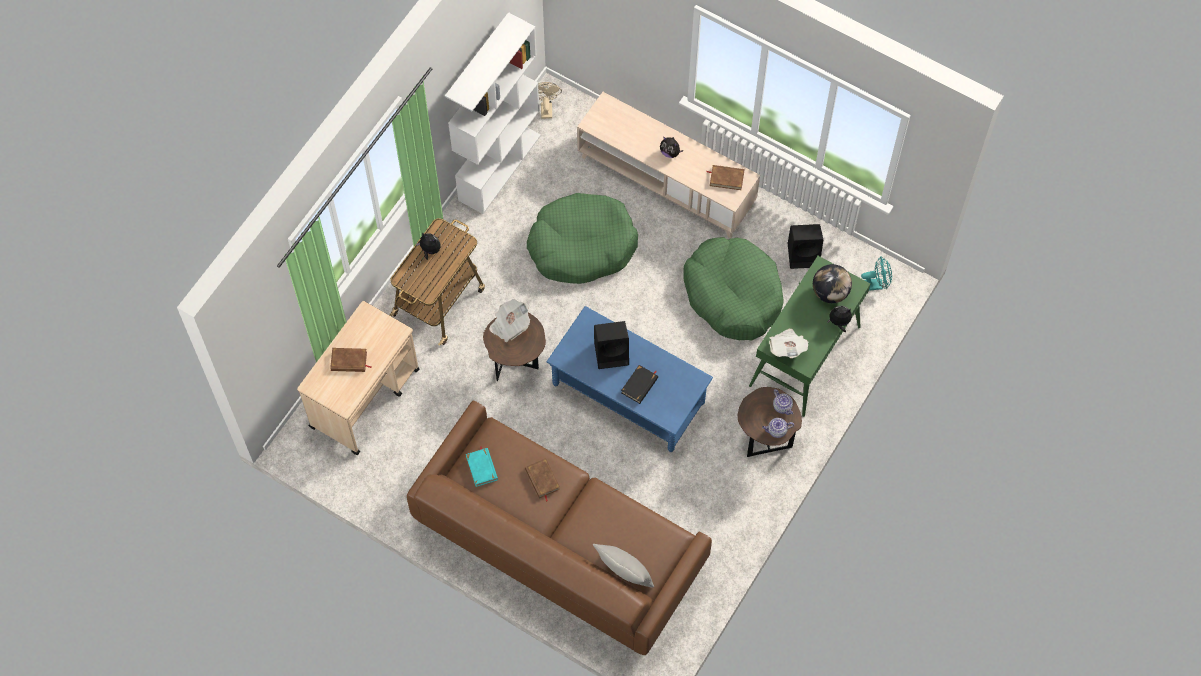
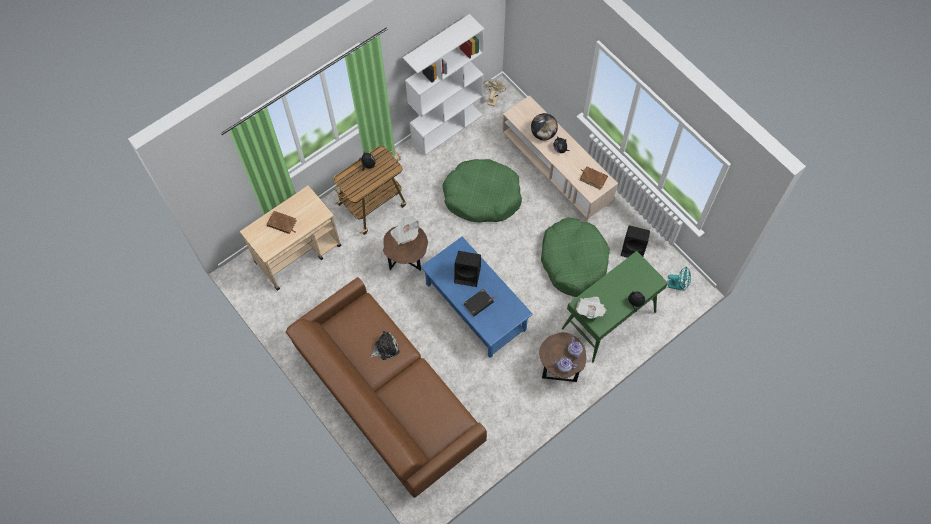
camera: 20 degrees right, 0 degrees up
turquoise book [466,446,498,487] -> none
brown book [525,458,560,502] -> plush toy [370,331,400,360]
grey pillow [593,544,654,587] -> none
globe [813,264,852,303] -> globe moved to [531,113,558,140]

